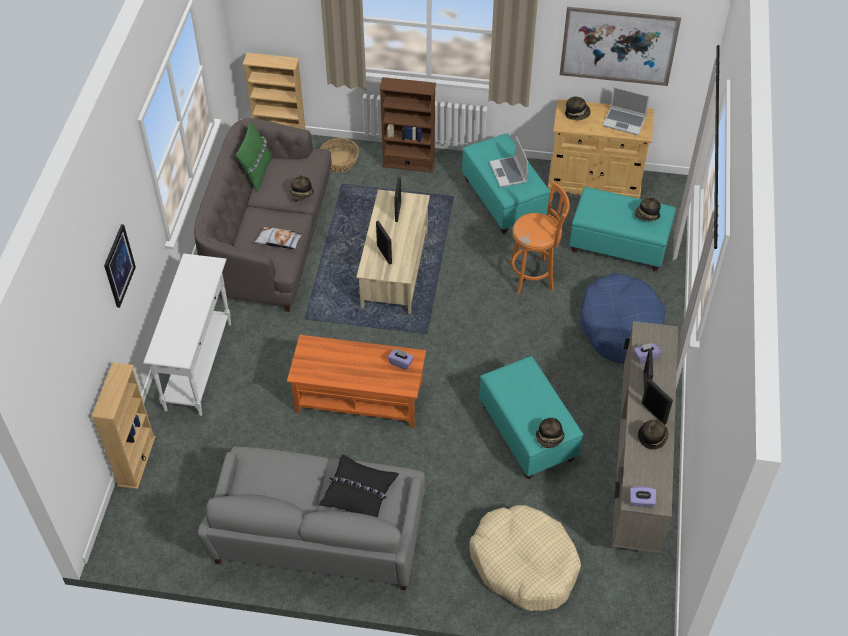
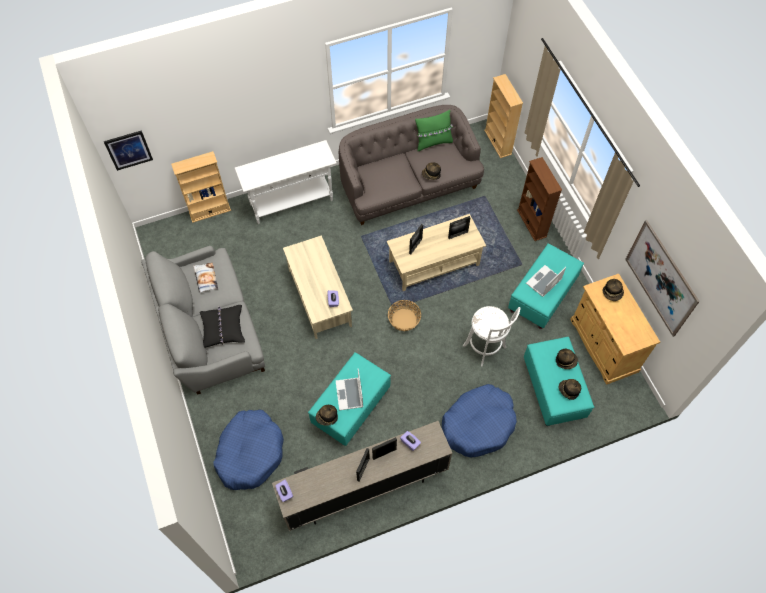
camera: 60 degrees right, 10 degrees up
picture [104,224,136,308] -> picture moved to [104,130,153,171]
pillow [254,227,303,249] -> pillow moved to [193,263,218,293]
orange coffee table [287,335,426,428] -> beige coffee table [283,235,353,339]
basket [320,138,359,172] -> basket moved to [388,300,421,331]
beige dog bed [469,505,581,611] -> blue dog bed [213,410,284,490]
orange stool [509,182,570,295] -> white stool [463,306,521,367]
laptop [602,87,650,135] -> laptop moved to [336,369,363,410]
hat [638,420,669,450] -> hat moved to [556,349,578,369]

